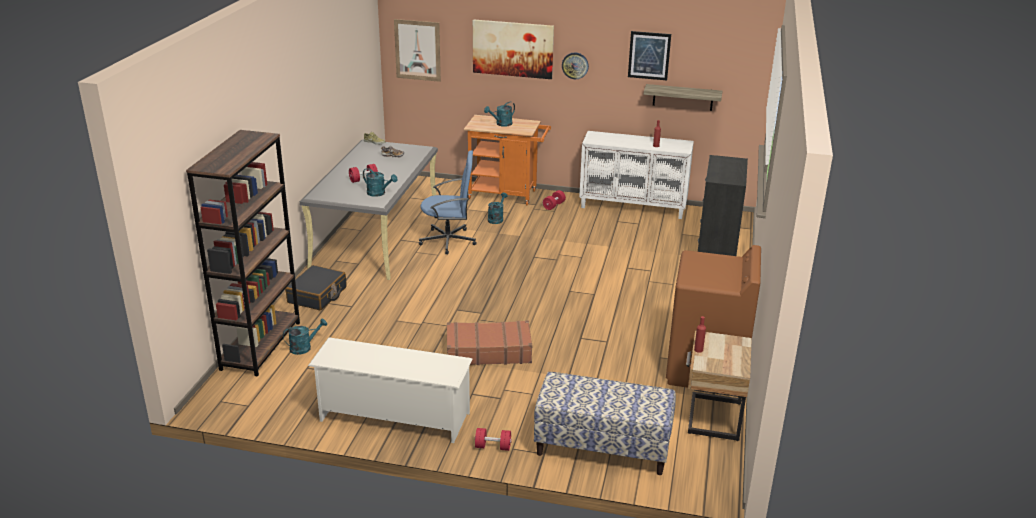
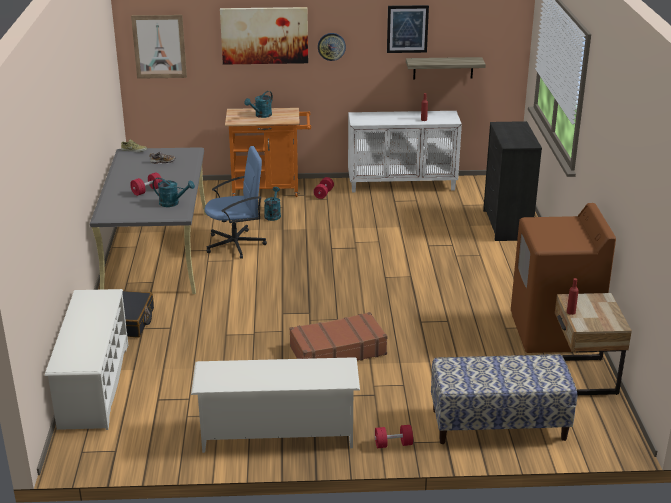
camera: 15 degrees left, 0 degrees up
brown bookcase [186,130,300,377] -> white shoe rack [45,289,128,430]
turquoise watering can [283,318,327,355] -> none

